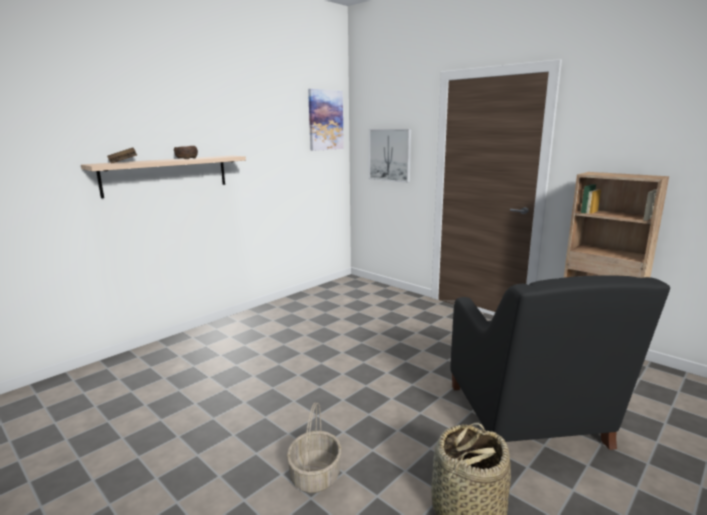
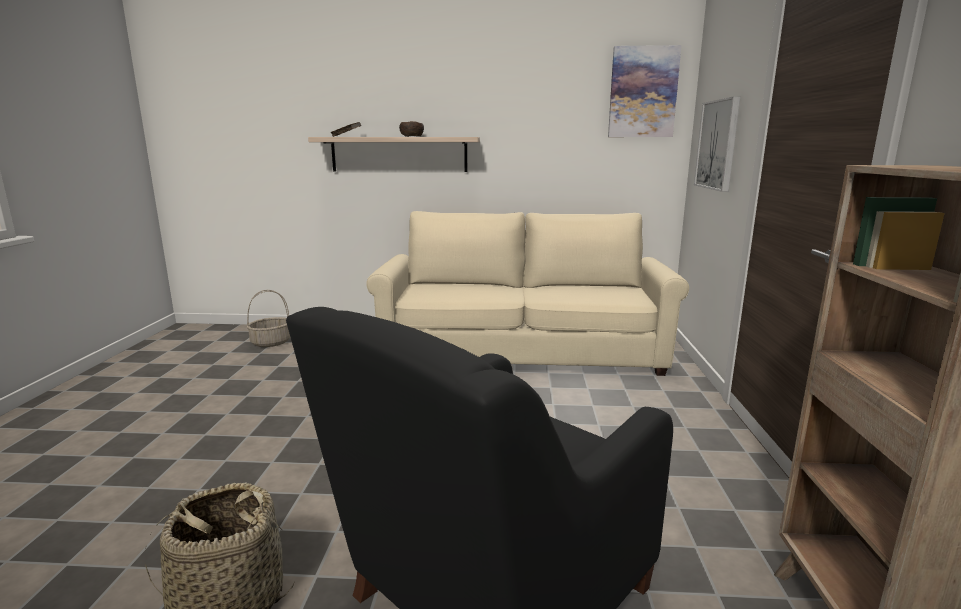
camera: 50 degrees right, 0 degrees up
basket [287,402,342,493] -> basket moved to [247,290,290,347]
none -> beige sofa [366,211,689,376]

